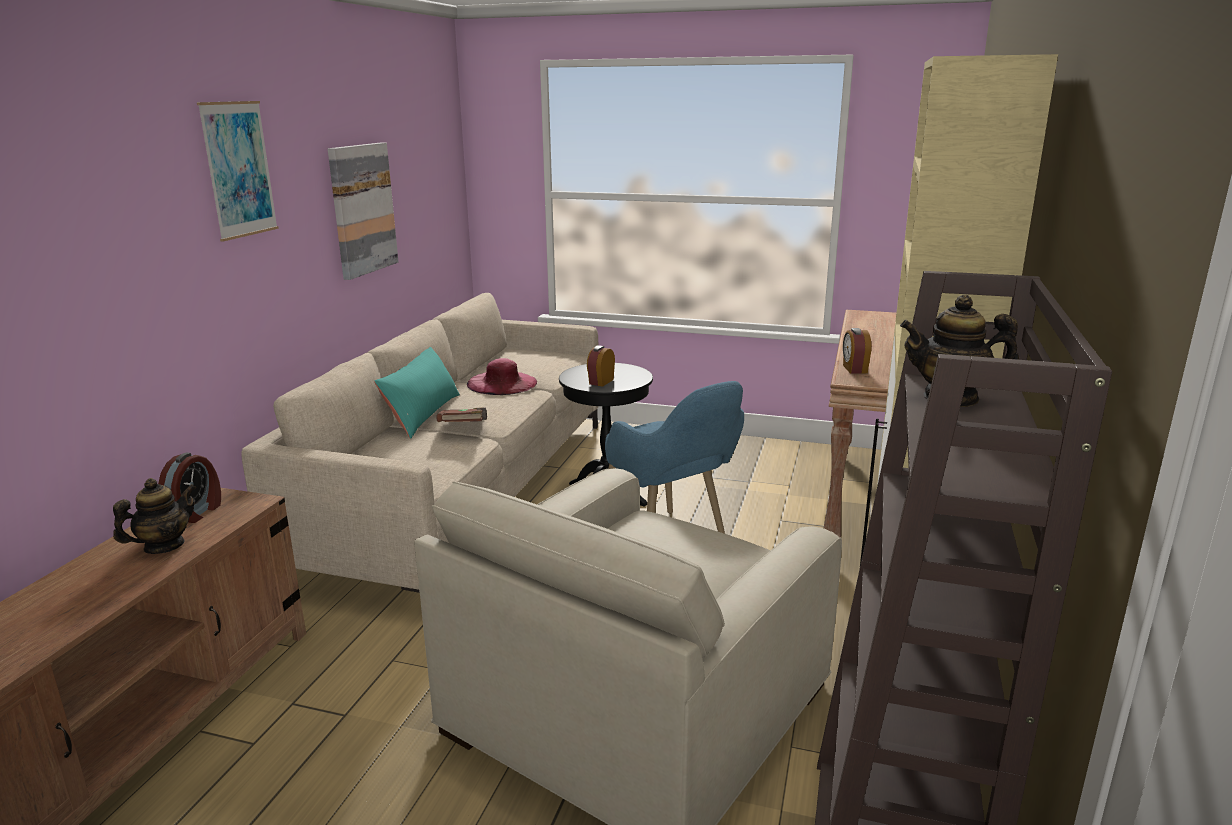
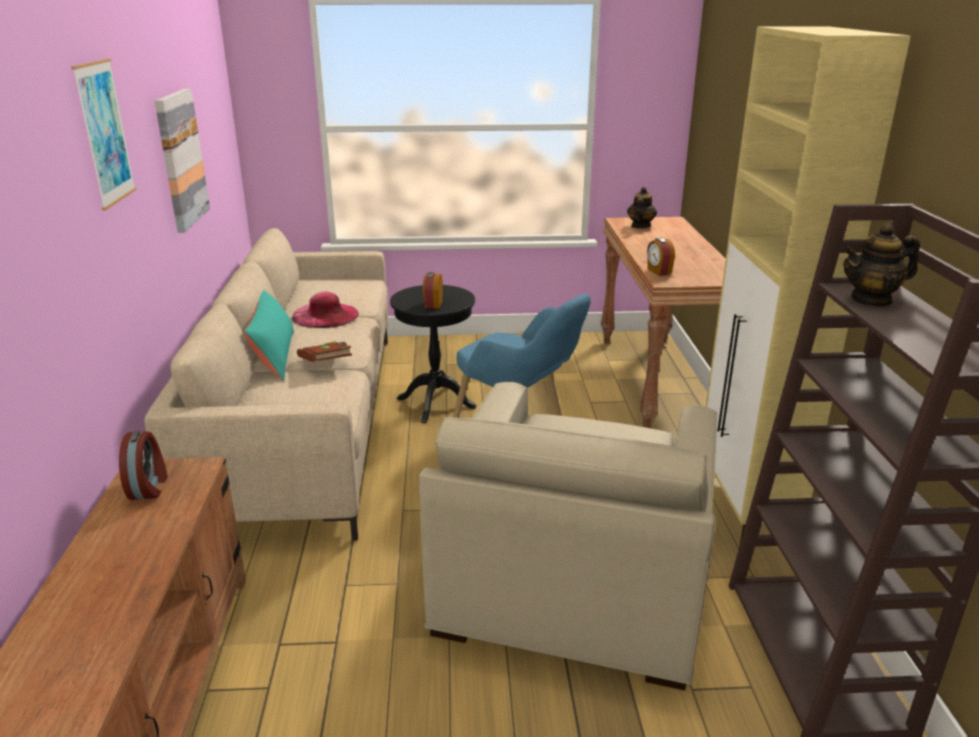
camera: 20 degrees left, 5 degrees up
teapot [113,478,197,554] -> teapot moved to [627,187,657,228]

